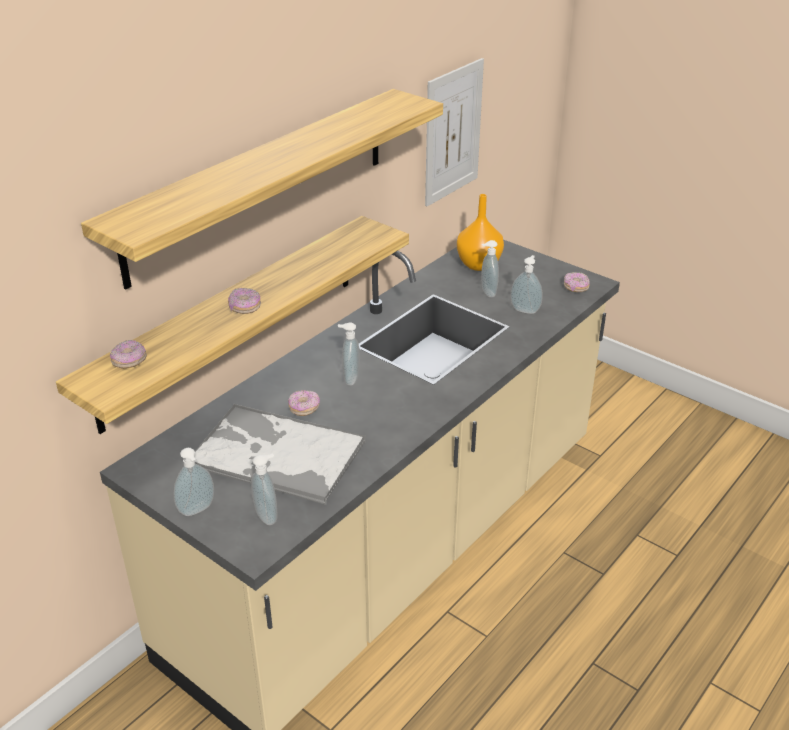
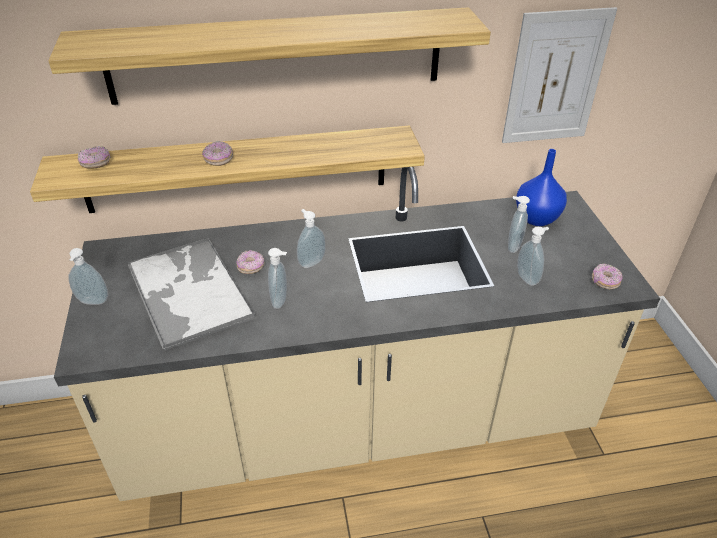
camera: 40 degrees right, 5 degrees up
soap dispenser [251,453,277,525] -> soap dispenser moved to [268,248,287,309]
orange vase [457,194,504,271] -> blue vase [516,149,567,226]

